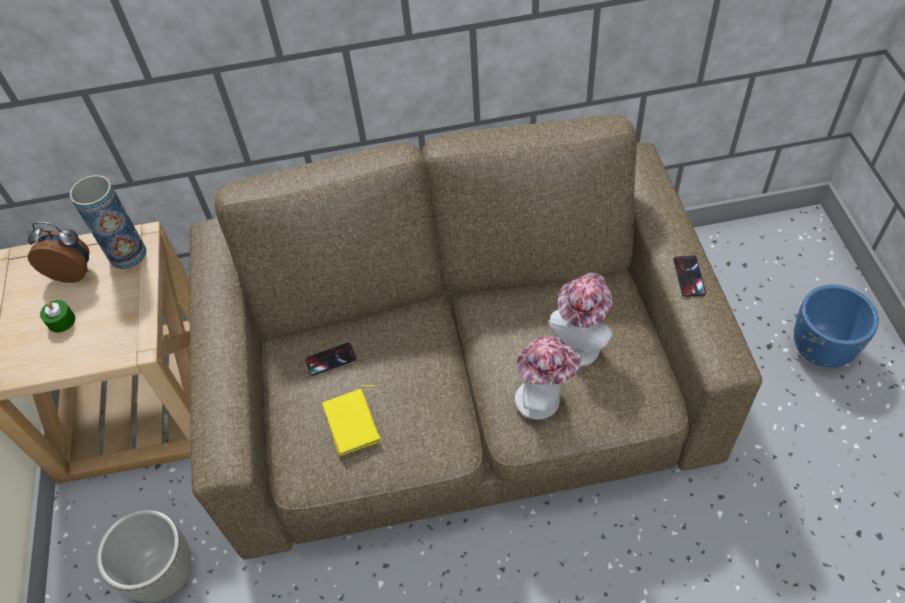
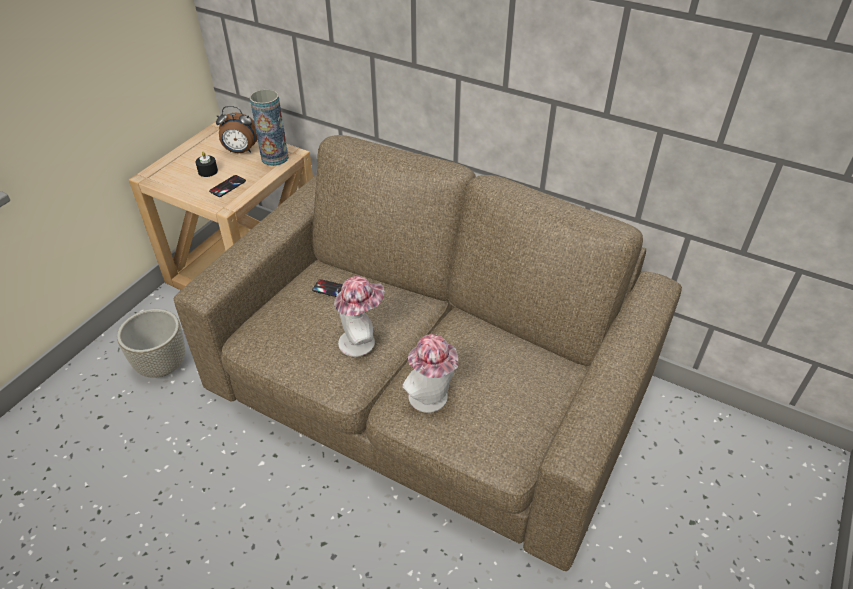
camera: 35 degrees right, 10 degrees down
alarm clock [27,222,90,283] -> alarm clock turned 135 degrees clockwise [216,106,257,153]
green candle [40,300,75,333] -> black candle [195,152,218,177]
yellow book [322,385,380,456] -> none
hat [549,273,613,366] -> hat moved to [334,276,385,357]
phone [673,255,706,297] -> phone moved to [209,175,246,197]
blue planter [794,285,879,368] -> none

